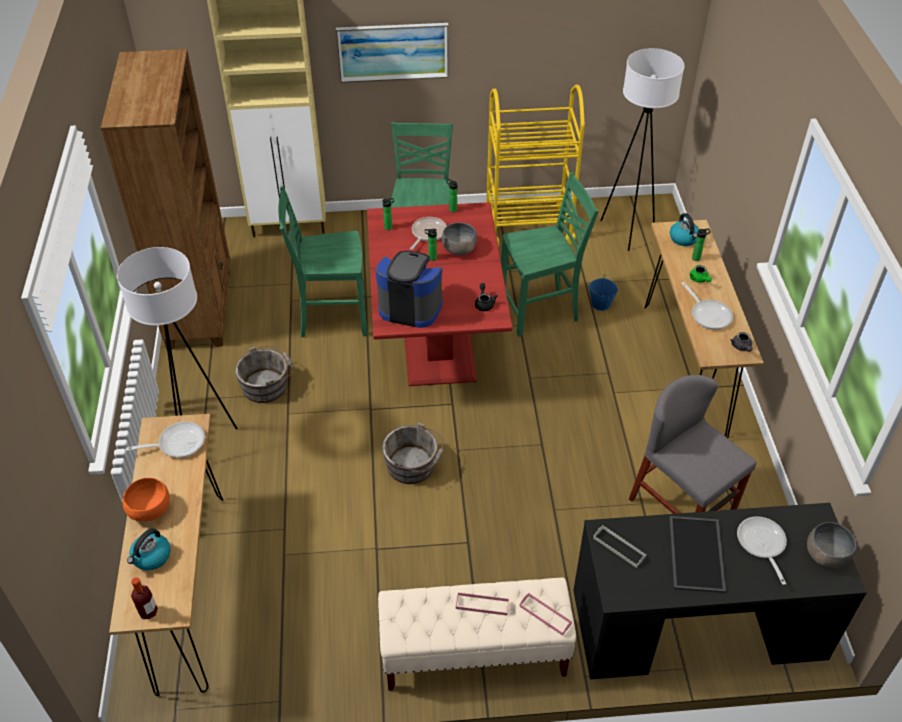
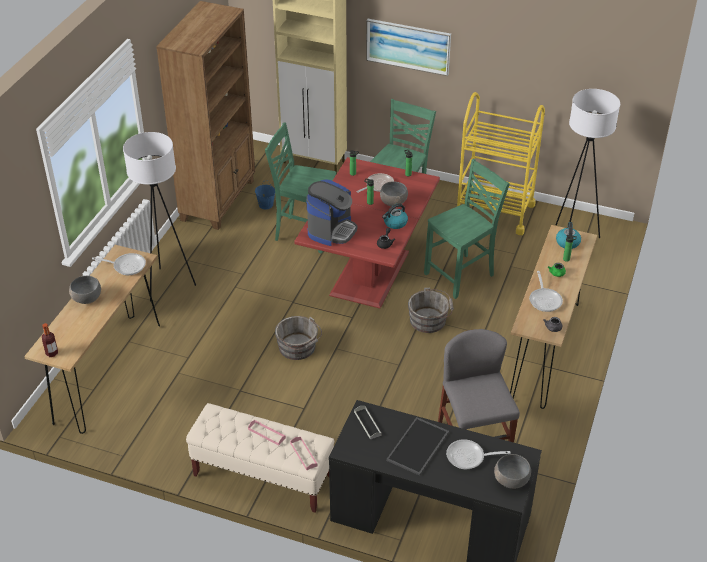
camera: 25 degrees right, 5 degrees down
orange bowl [123,478,170,522] -> grey bowl [69,276,101,304]
kettle [127,528,171,570] -> kettle moved to [382,204,408,229]
grey bucket [235,346,293,403] -> grey bucket moved to [408,288,454,333]
coffee machine [375,251,442,328] -> coffee machine turned 75 degrees clockwise [306,179,358,246]
green chair [501,172,599,337] -> green chair turned 45 degrees counterclockwise [424,159,510,299]
blue bucket [589,274,618,311] -> blue bucket moved to [255,180,275,209]
frying pan [737,516,787,585] -> frying pan turned 105 degrees counterclockwise [446,439,510,469]

